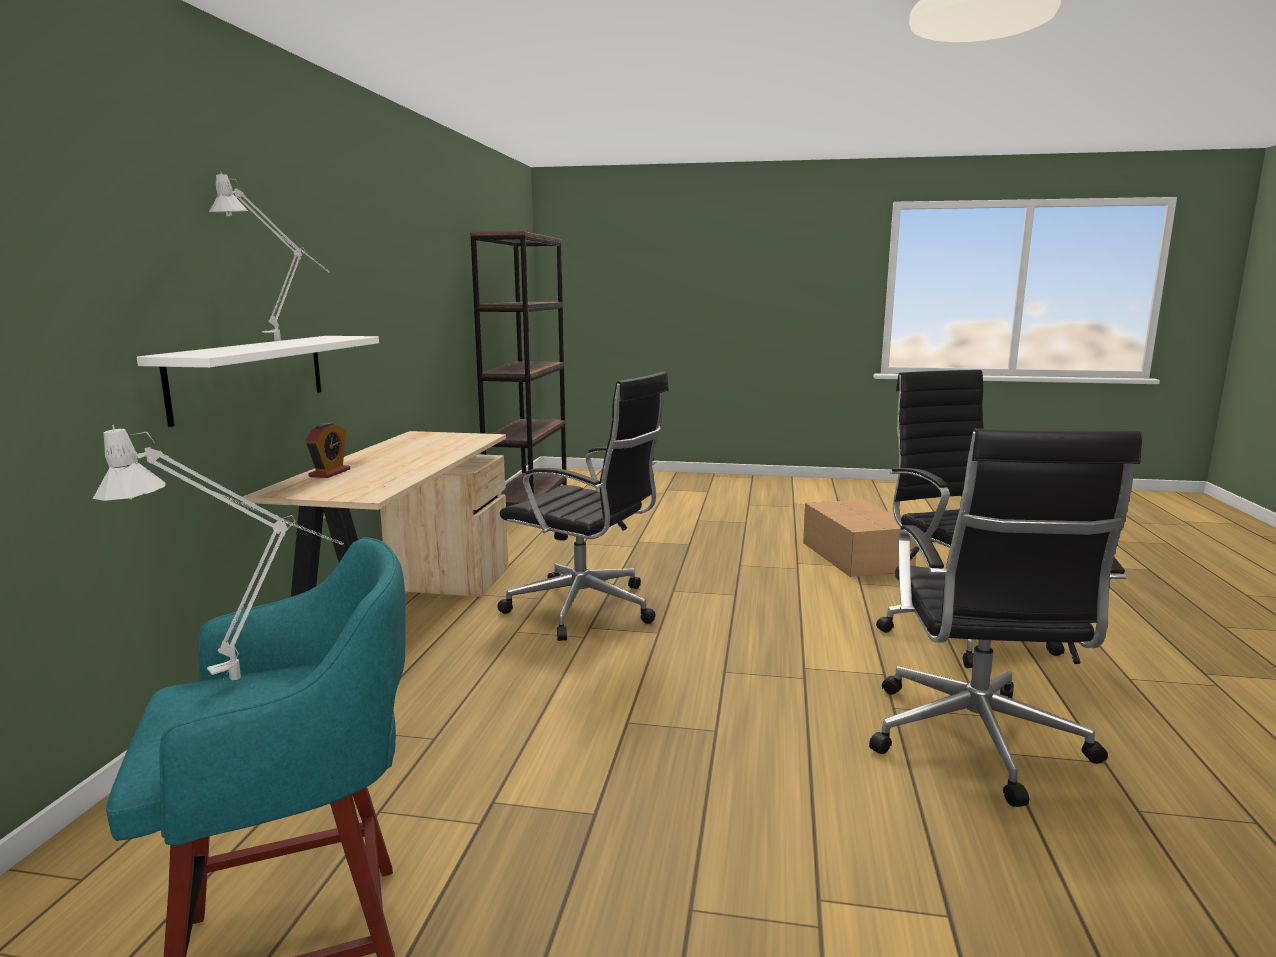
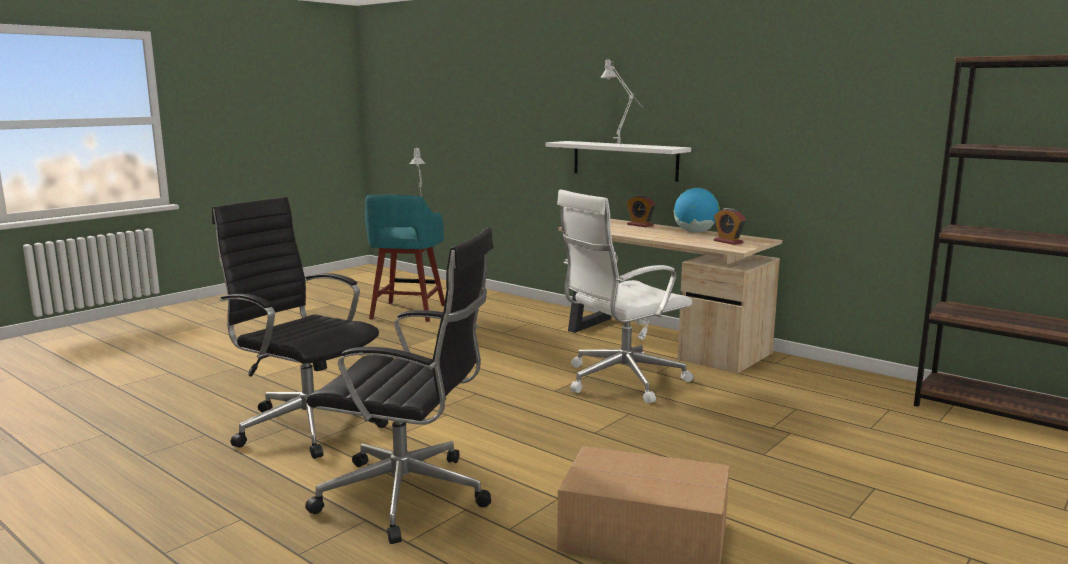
camera: 120 degrees right, 0 degrees up
black office chair [497,371,669,641] -> white office chair [557,189,693,403]
none -> globe [674,188,720,233]
none -> alarm clock [714,208,746,245]

